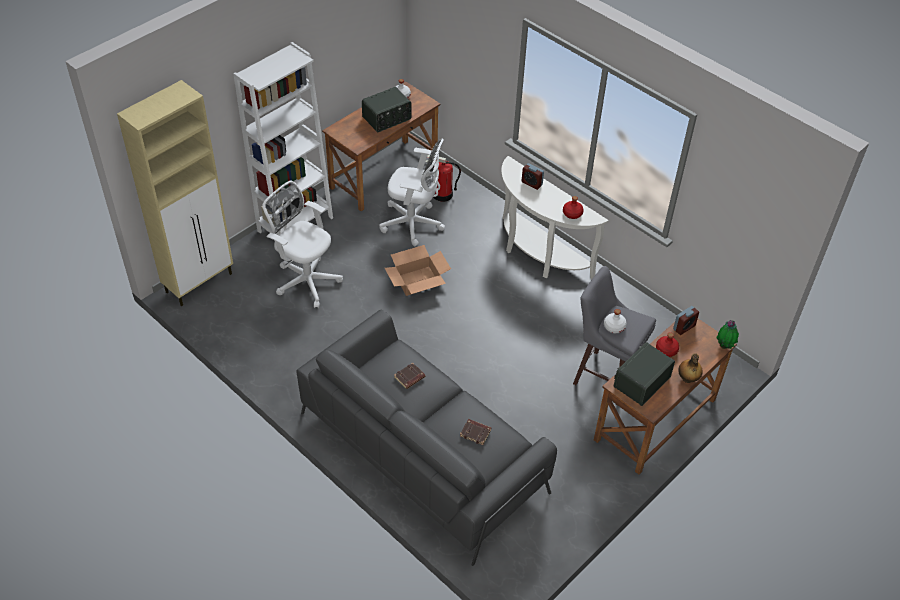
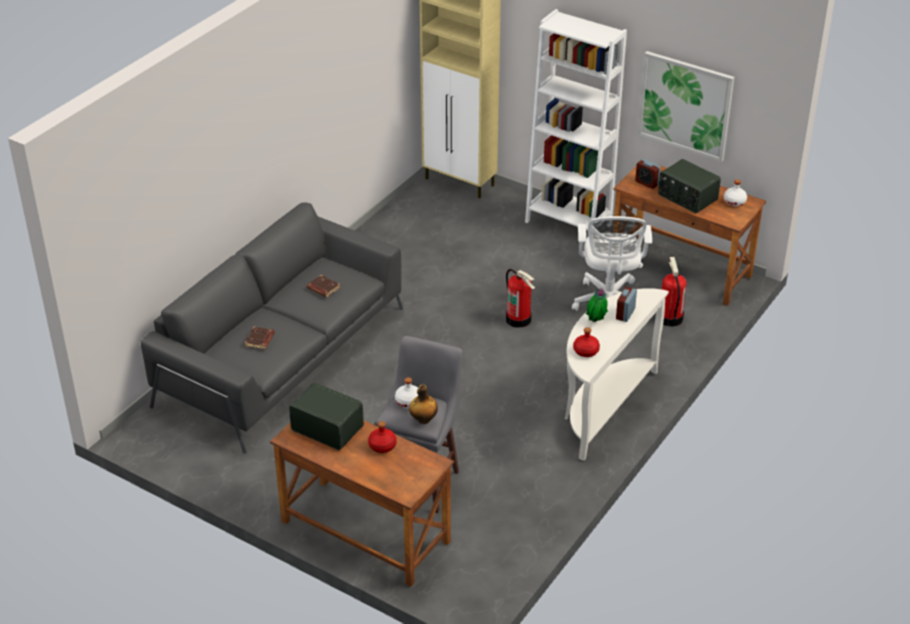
camera: 80 degrees right, 10 degrees down
white office chair [262,181,343,308] -> none
cardboard box [385,245,451,296] -> fire extinguisher [506,269,535,328]
alarm clock [673,306,699,335] -> alarm clock moved to [635,159,661,189]
bottle [678,353,703,383] -> bottle moved to [409,384,438,424]
potted plant [716,320,739,349] -> potted plant moved to [586,288,608,322]
none -> picture [637,51,734,162]

